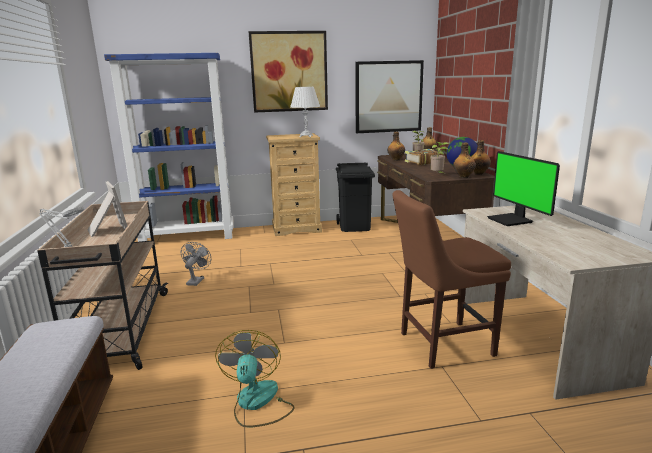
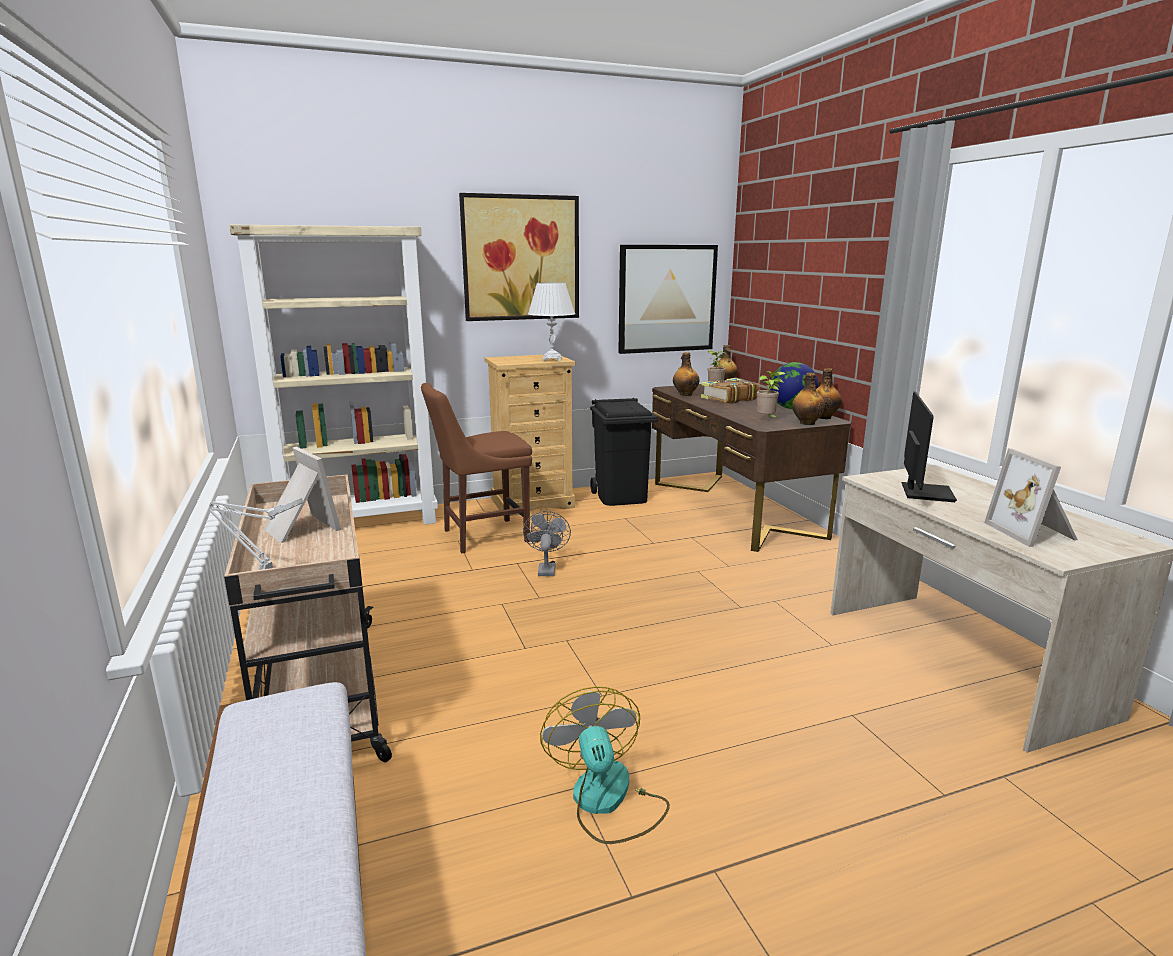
camera: 10 degrees left, 0 degrees up
blue bookcase [104,53,233,242] -> beige bookcase [229,225,438,525]
grey fan [181,242,211,286] -> grey fan moved to [523,511,571,576]
brown chair [393,190,511,369] -> brown chair moved to [421,383,532,553]
monitor [487,151,560,226] -> monitor turned 135 degrees counterclockwise [902,391,957,502]
none -> picture frame [984,448,1078,547]

